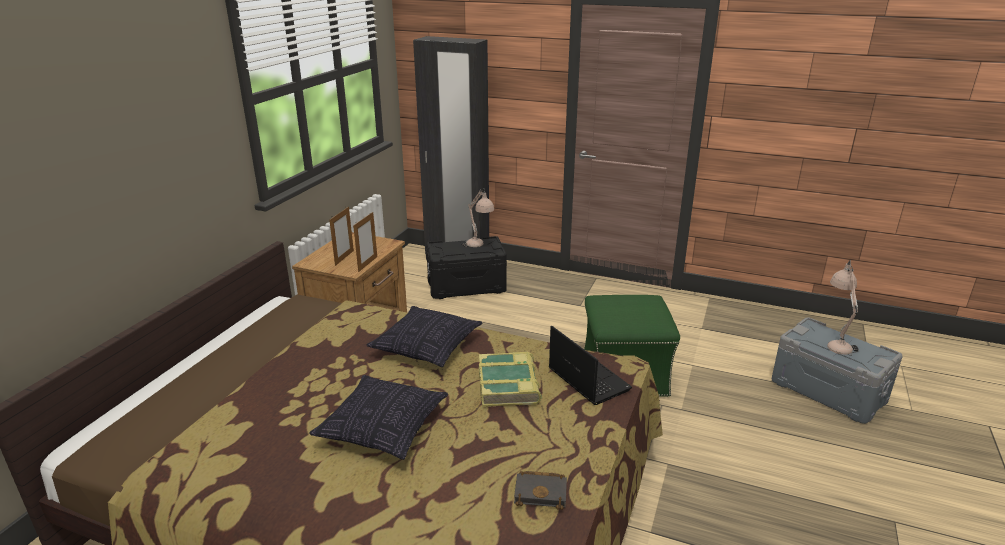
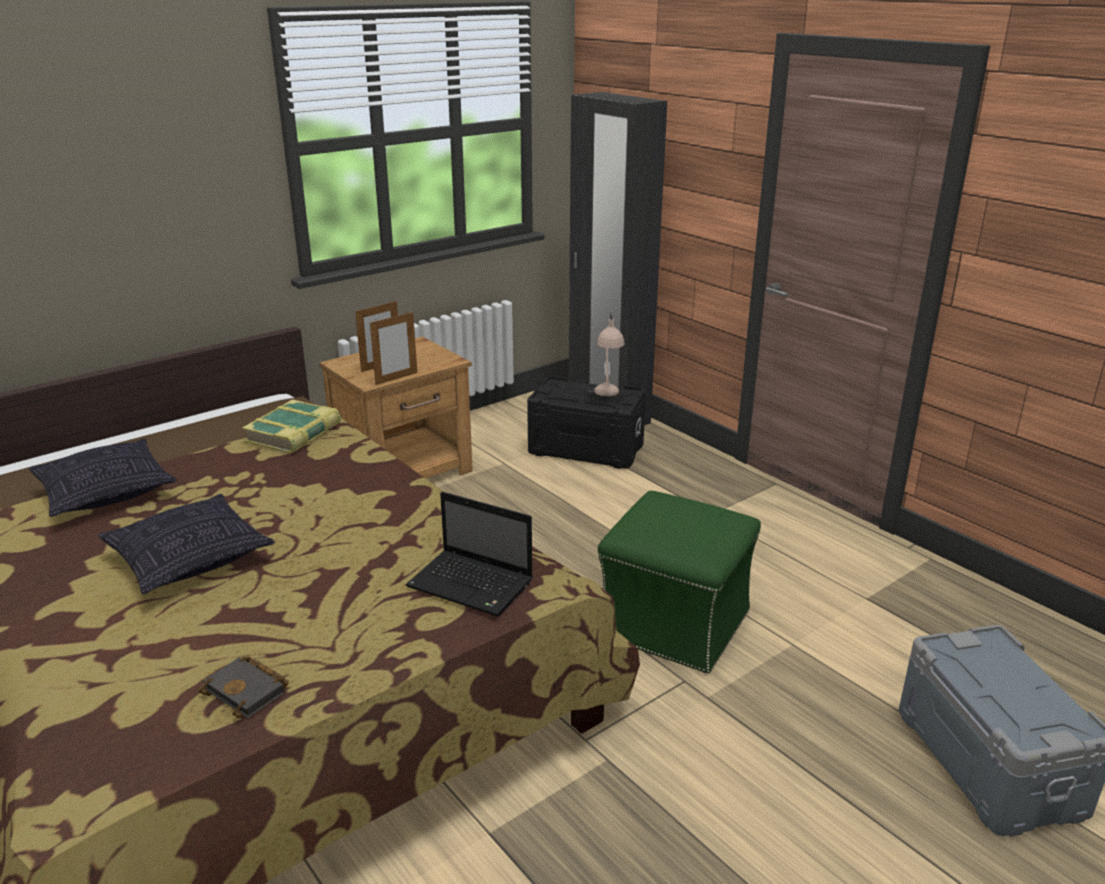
camera: 30 degrees right, 0 degrees up
pillow [367,306,482,367] -> pillow moved to [29,439,177,517]
book [479,351,542,407] -> book moved to [242,399,341,454]
laptop [549,326,632,405] -> laptop turned 120 degrees clockwise [406,491,533,616]
beige table lamp [827,260,859,356] -> none

